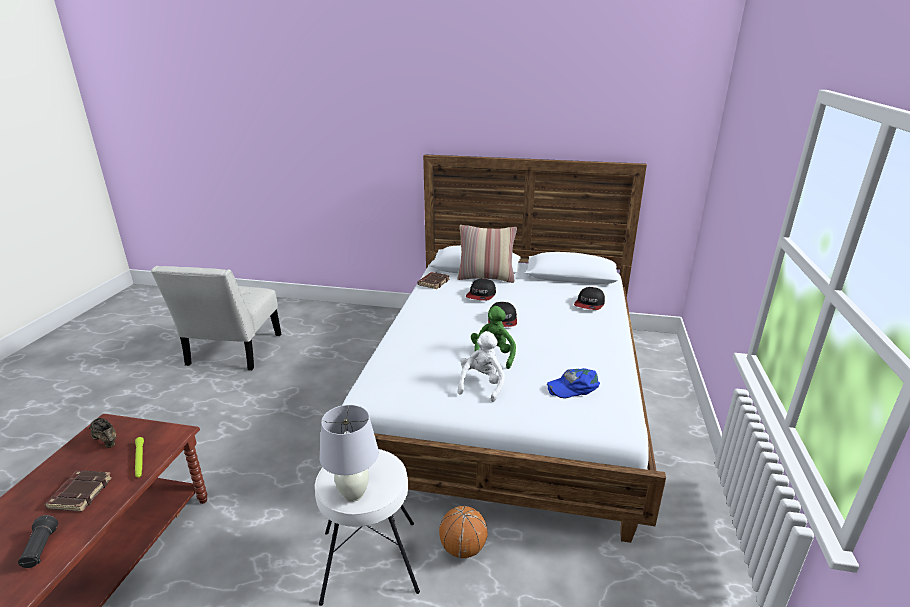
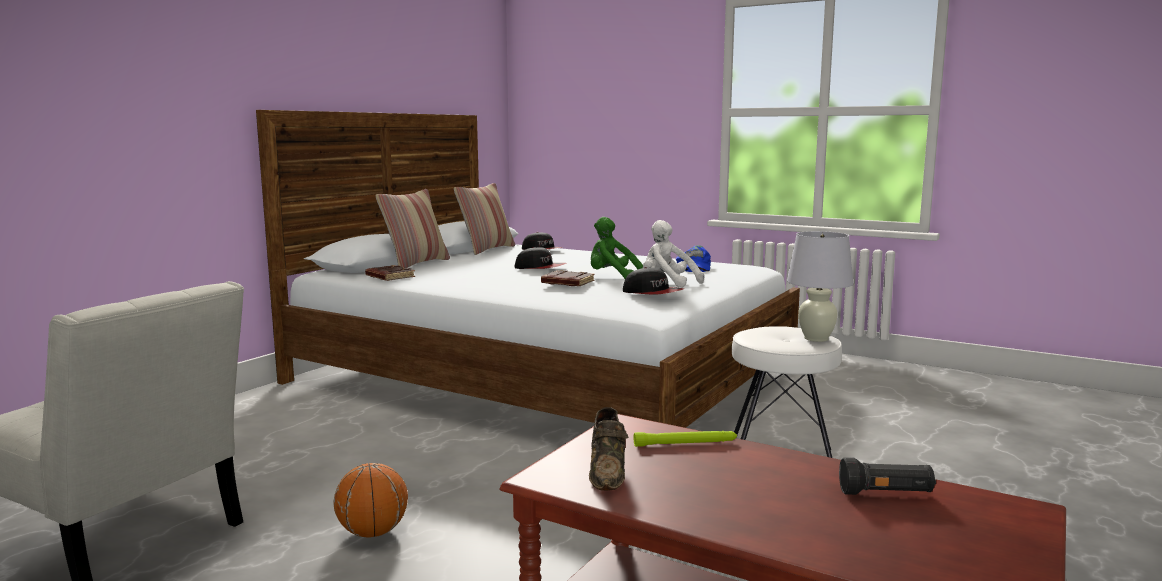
camera: 70 degrees left, 15 degrees down
brown book [44,470,112,512] -> brown book moved to [541,270,595,286]
brown shoe [88,418,117,448] -> brown shoe turned 60 degrees counterclockwise [589,407,628,491]
basketball [439,506,488,558] -> basketball moved to [334,463,408,537]
cap [466,279,496,301] -> cap moved to [623,267,684,295]
none -> pillow [454,183,515,255]

